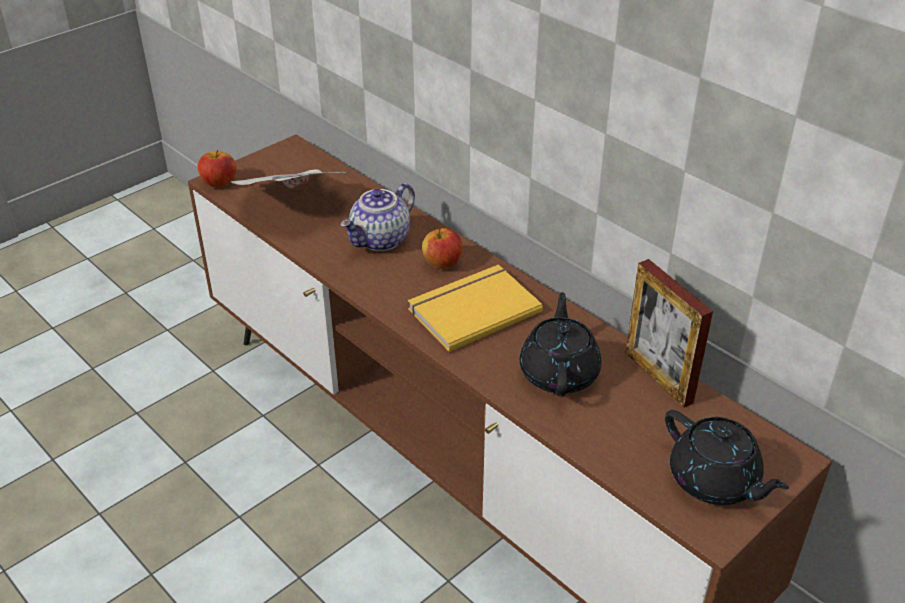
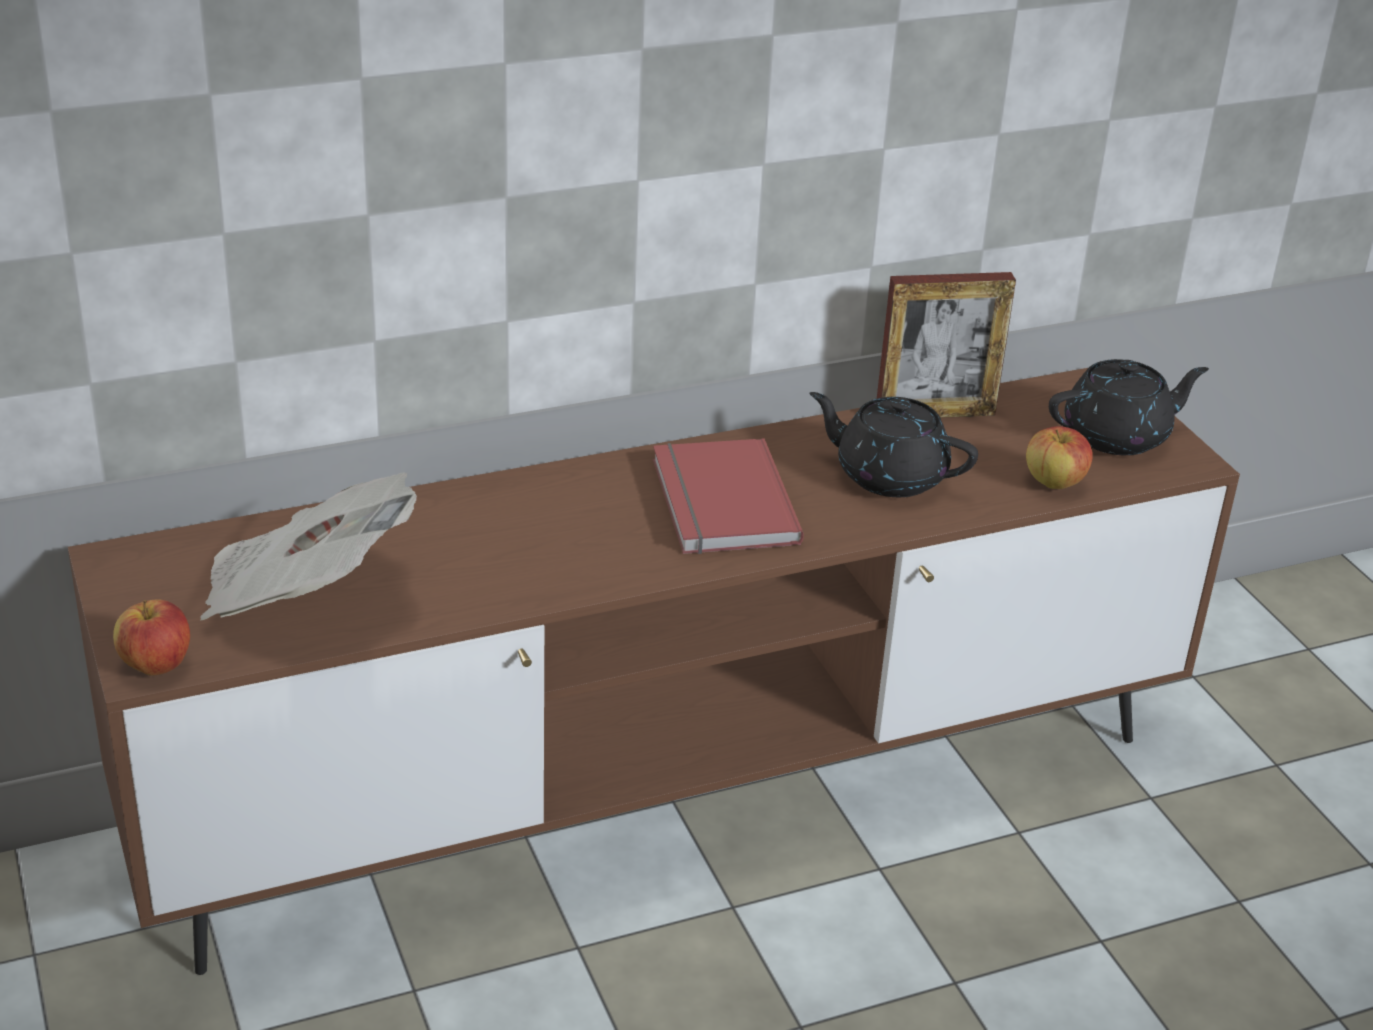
camera: 70 degrees left, 5 degrees down
teapot [340,183,415,251] -> none
yellow book [408,265,543,352] -> red book [653,438,804,554]
apple [422,228,462,269] -> apple moved to [1026,426,1093,489]

